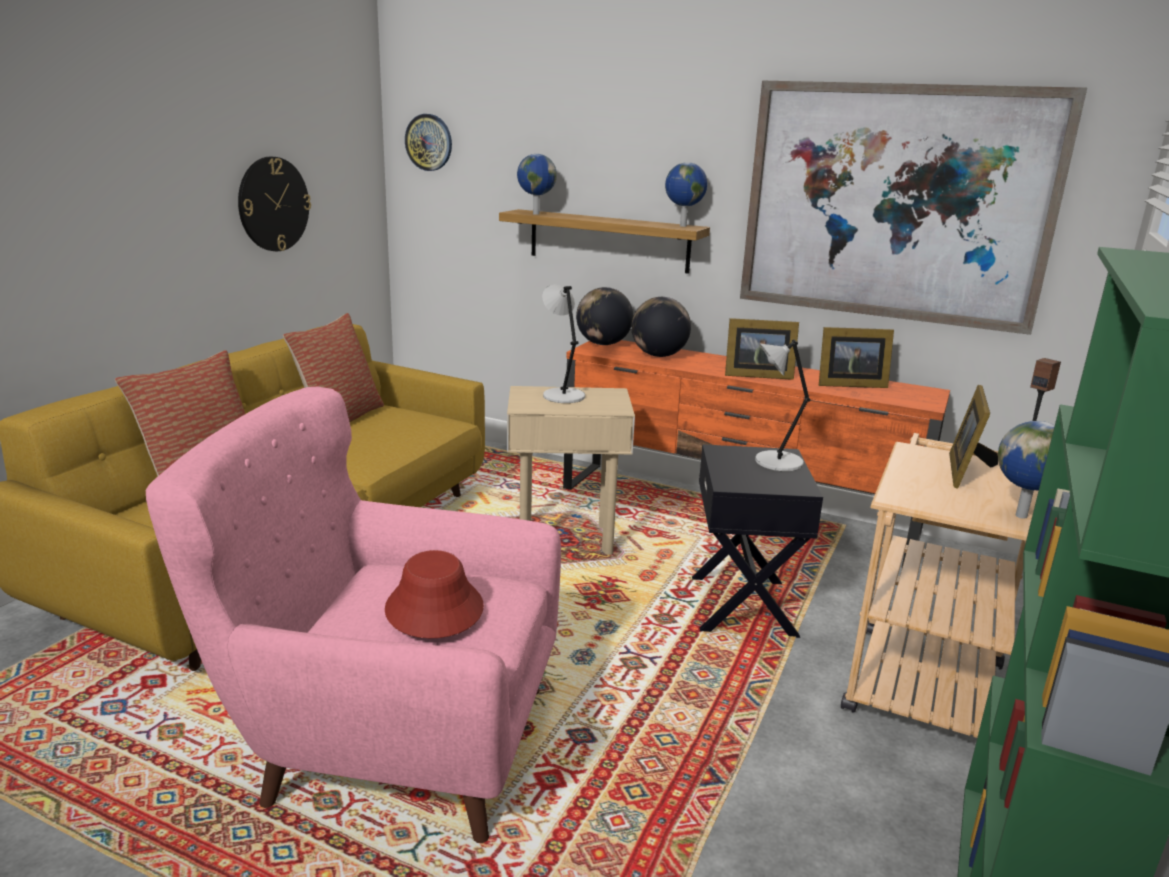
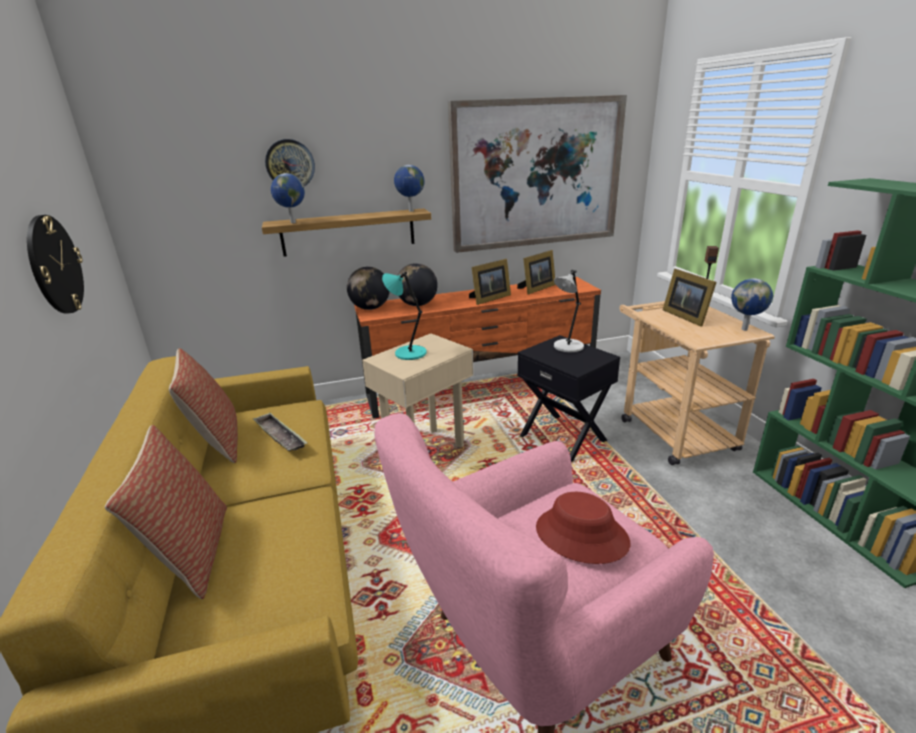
camera: 40 degrees left, 5 degrees up
wall clock [405,114,452,171] -> wall clock moved to [265,139,315,186]
grey table lamp [542,285,585,403] -> turquoise table lamp [382,272,427,360]
none -> tray [252,412,307,451]

